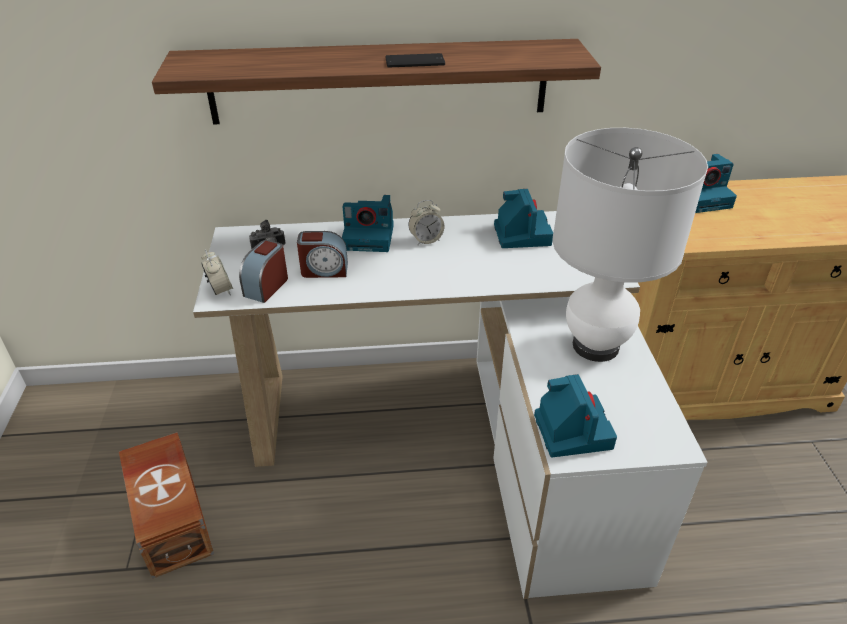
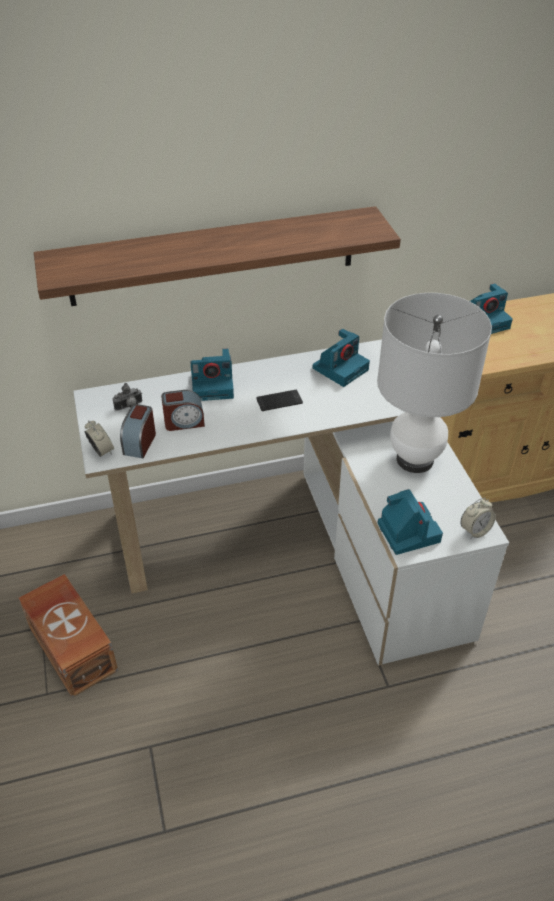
camera: 10 degrees left, 5 degrees up
phone [386,53,445,68] -> phone moved to [256,390,303,411]
alarm clock [409,200,445,245] -> alarm clock moved to [461,498,496,539]
camera [494,189,553,248] -> camera turned 60 degrees clockwise [313,329,370,387]

